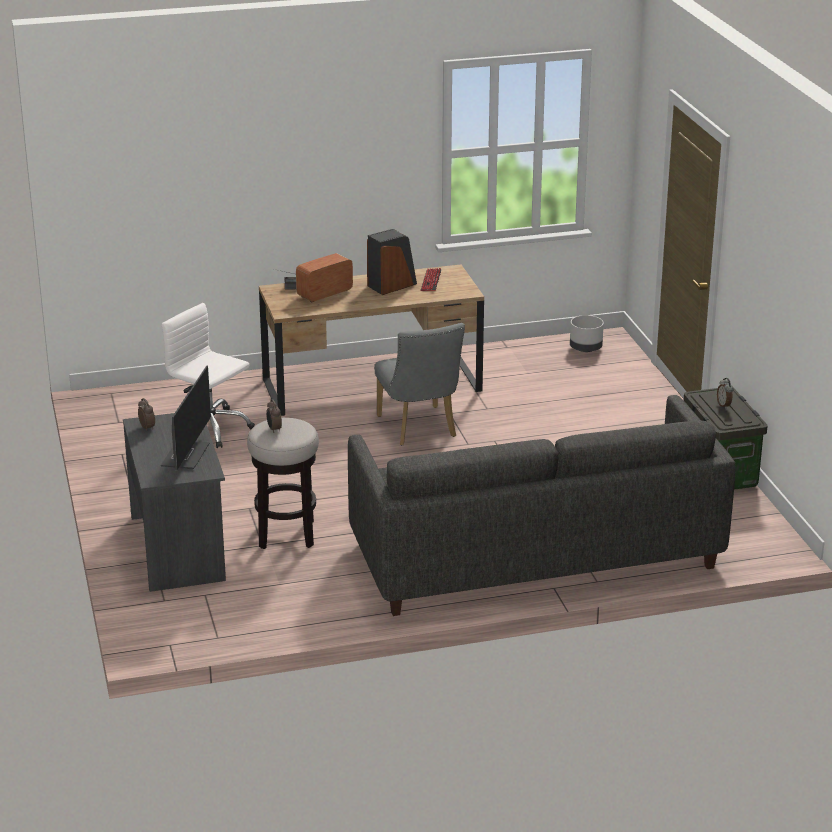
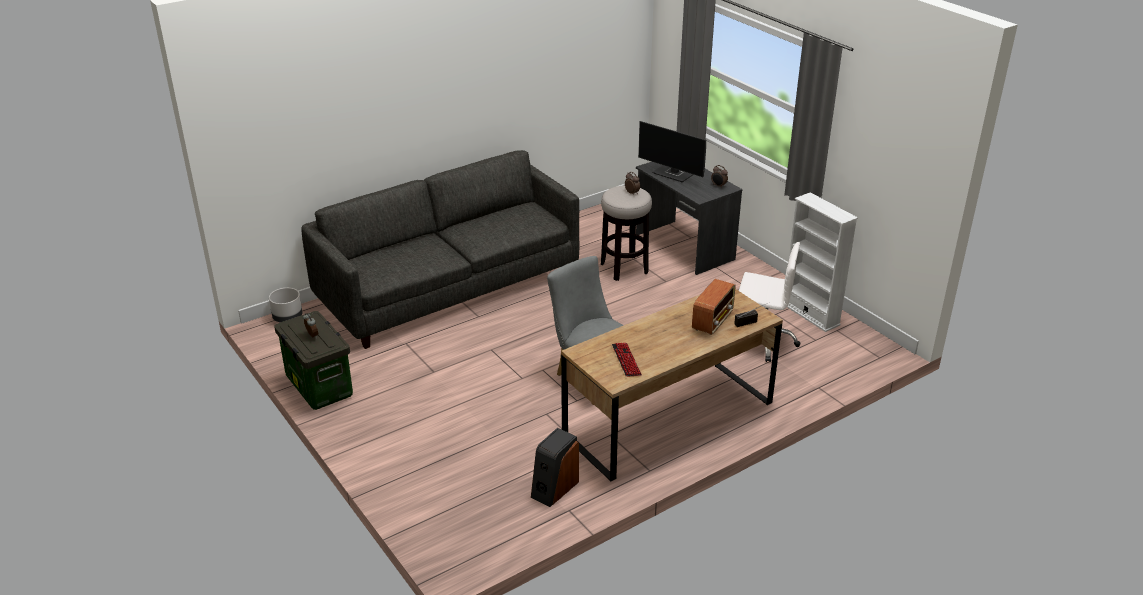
camera: 160 degrees right, 5 degrees up
monitor [161,365,211,471] -> monitor turned 45 degrees counterclockwise [638,121,706,182]
speaker [367,229,417,295] -> speaker moved to [531,428,579,507]
grey planter [570,315,604,352] -> grey planter moved to [269,288,303,323]
none -> white bookcase [787,192,858,332]

